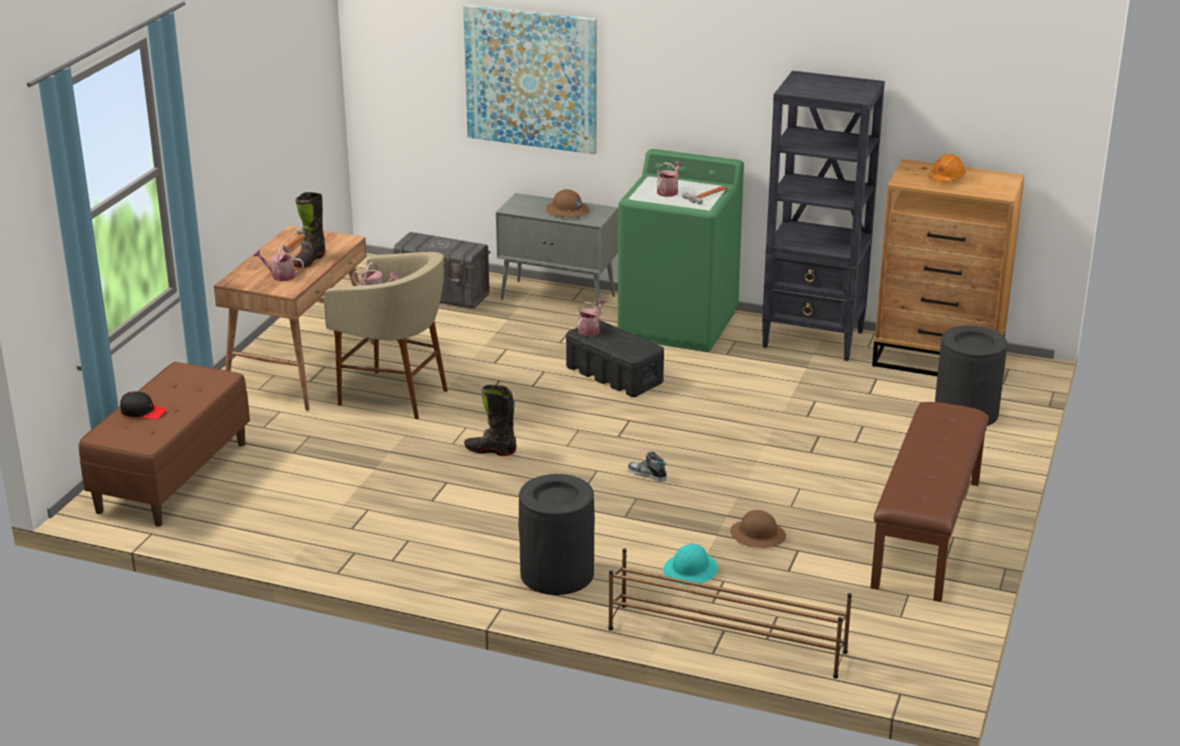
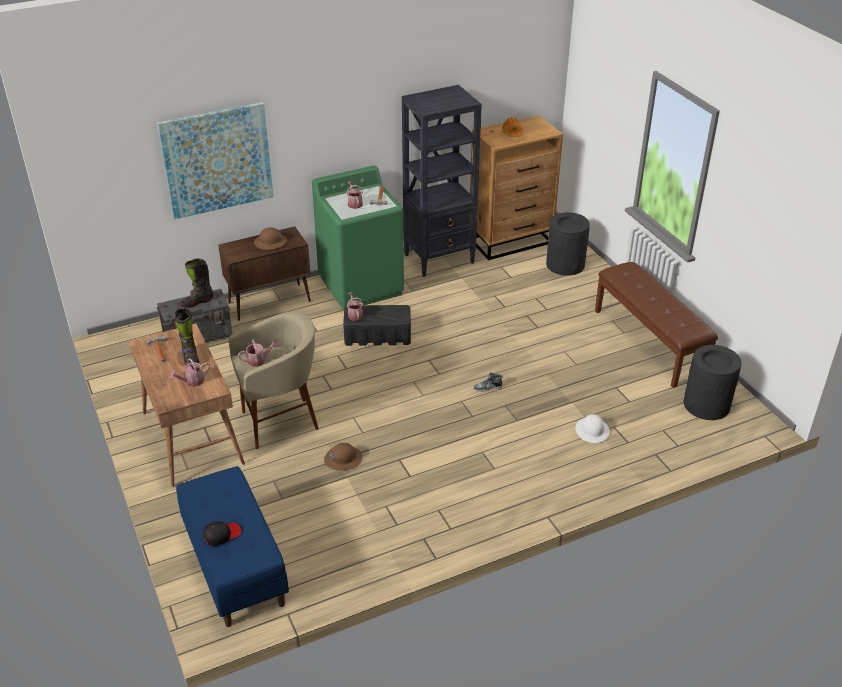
camera: 45 degrees left, 10 degrees up
brown bench [79,362,250,527] -> blue bench [176,466,289,627]
black boot [464,385,517,456] -> black boot moved to [179,258,213,308]
grey cabinet [496,193,619,315] -> brown cabinet [218,226,311,321]
black trash can [518,474,595,595] -> black trash can moved to [684,345,742,420]
brown shoe rack [608,549,852,679] -> none
turquoise hard hat [663,544,718,585] -> white hard hat [575,414,610,443]
brown hard hat [730,510,786,548] -> brown hard hat moved to [324,443,362,471]

